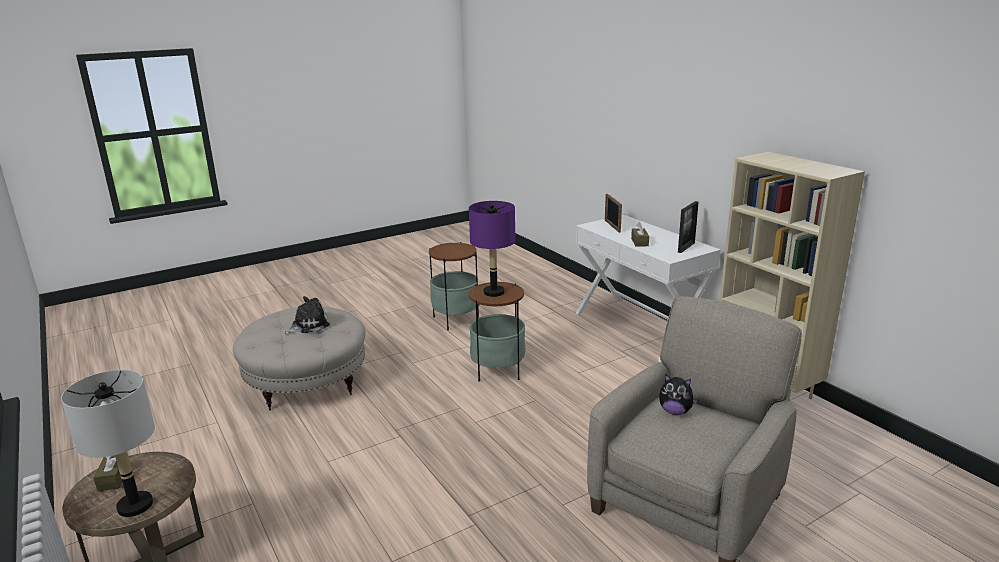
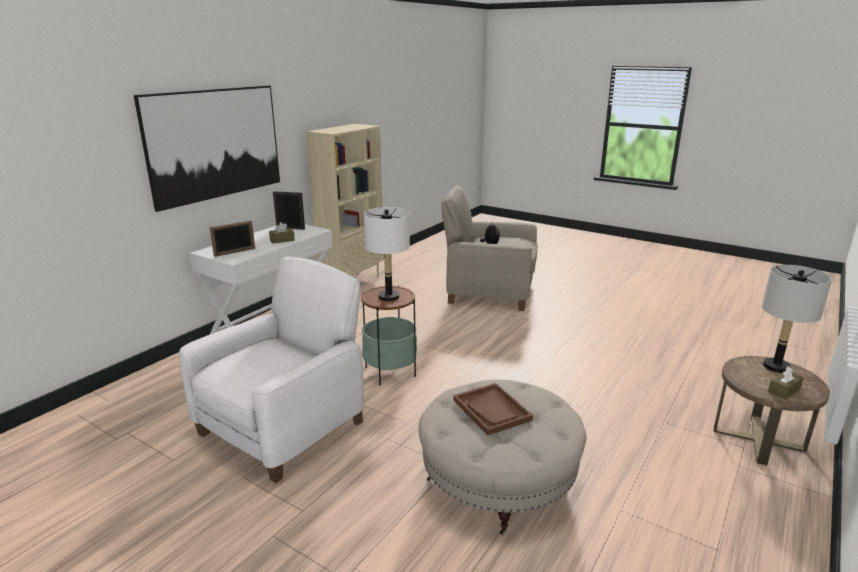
camera: 115 degrees left, 0 degrees up
plush toy [284,296,330,334] -> brown tray [453,383,533,436]
side table [429,242,480,330] -> white armchair [179,257,364,483]
purple table lamp [469,201,515,297] -> white table lamp [364,207,410,301]
none -> picture [134,86,280,212]

